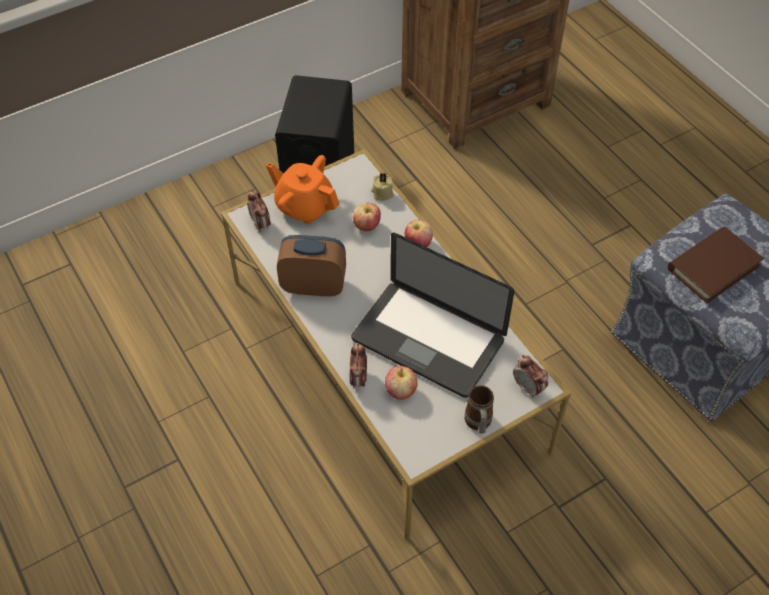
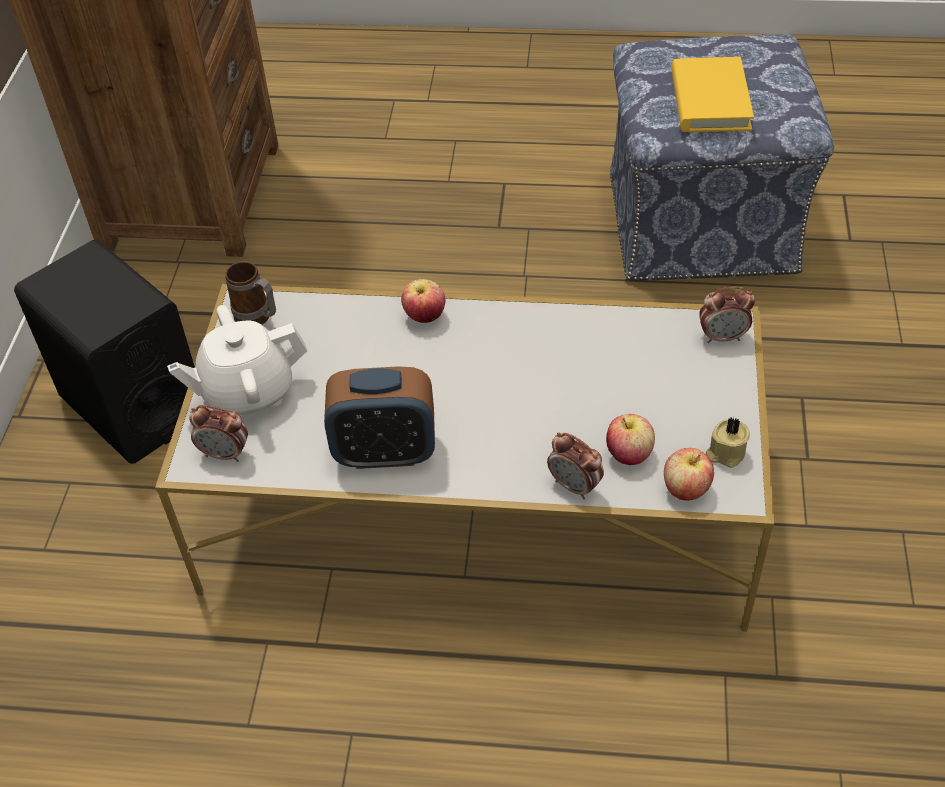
camera: 50 degrees left, 5 degrees down
orange teapot [266,155,340,224] -> white teapot [167,305,307,416]
alarm clock [277,235,346,296] -> alarm clock turned 135 degrees counterclockwise [324,366,435,469]
laptop [351,233,514,398] -> none
apple [353,202,381,231] -> apple moved to [664,448,714,501]
beige candle [371,172,393,201] -> beige candle moved to [706,417,750,468]
mug [465,385,494,434] -> mug moved to [225,261,276,325]
brown book [668,226,764,303] -> yellow book [671,57,754,132]

